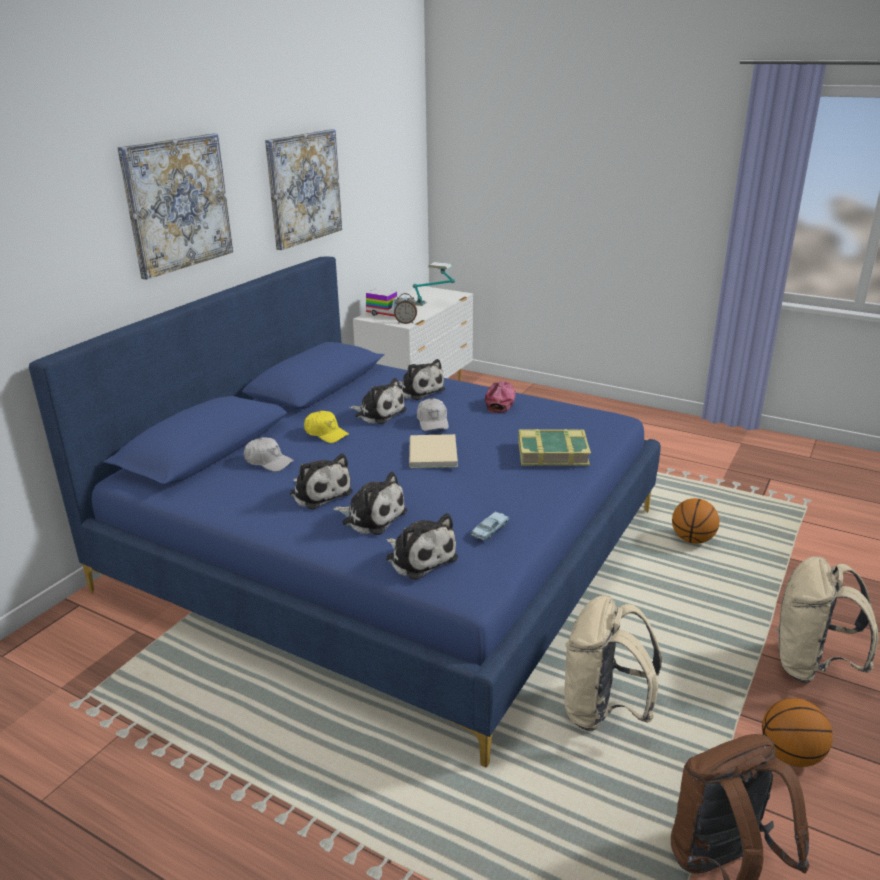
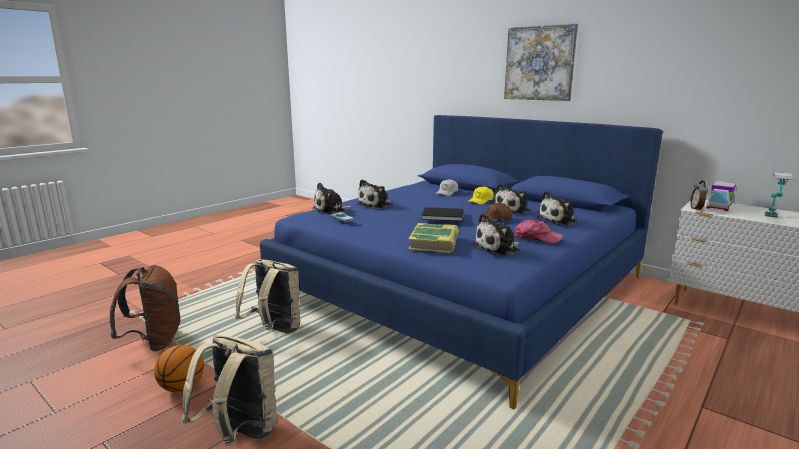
camera: 100 degrees right, 10 degrees down
picture [265,129,342,250] -> none
plush toy [290,454,353,510] -> plush toy moved to [472,213,520,256]
beige book [409,434,458,468] -> black book [422,207,464,221]
white cap [417,398,449,431] -> brown cap [477,203,512,220]
basketball [672,498,719,544] -> none

